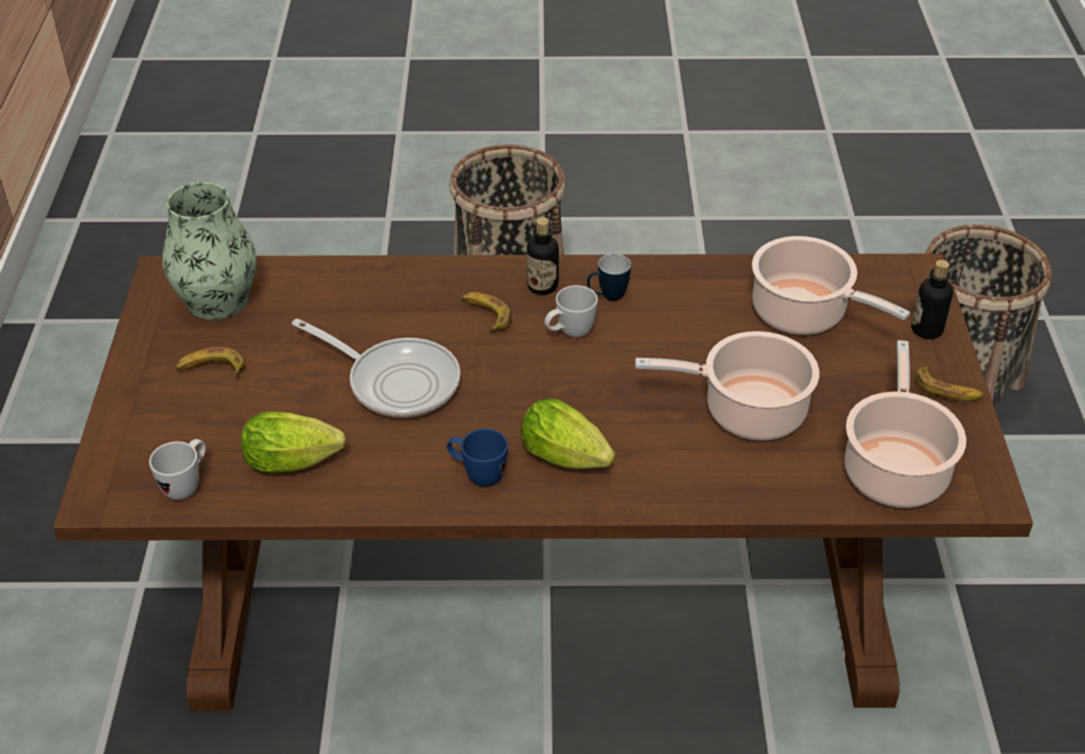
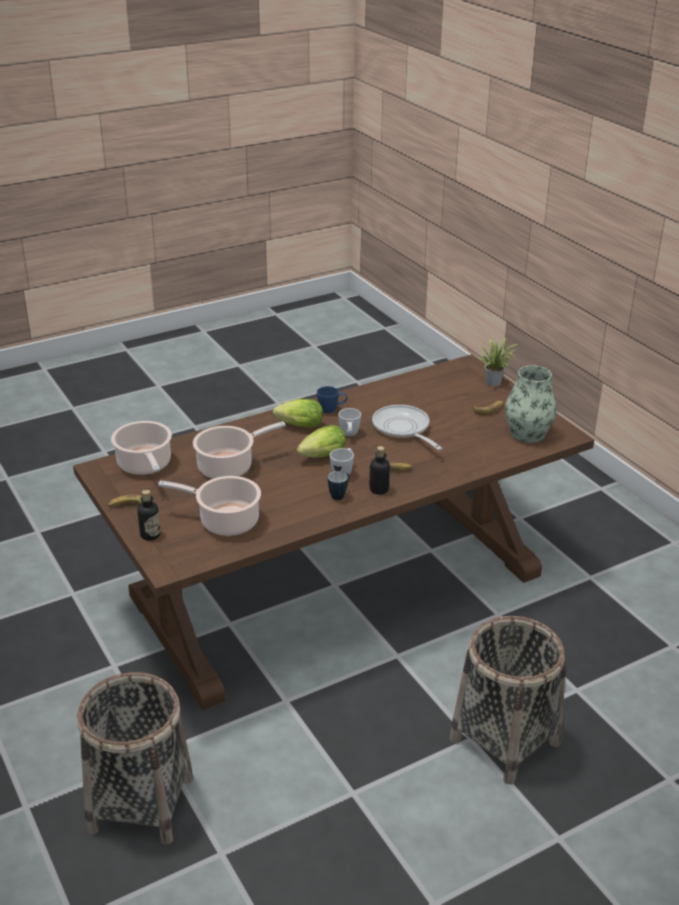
camera: 150 degrees right, 10 degrees down
white mug [149,439,206,500] -> white mug moved to [338,408,361,436]
lettuce [241,412,346,473] -> lettuce moved to [297,425,346,458]
frying pan [292,318,461,418] -> frying pan turned 60 degrees clockwise [372,405,442,450]
none -> potted plant [478,337,518,386]

